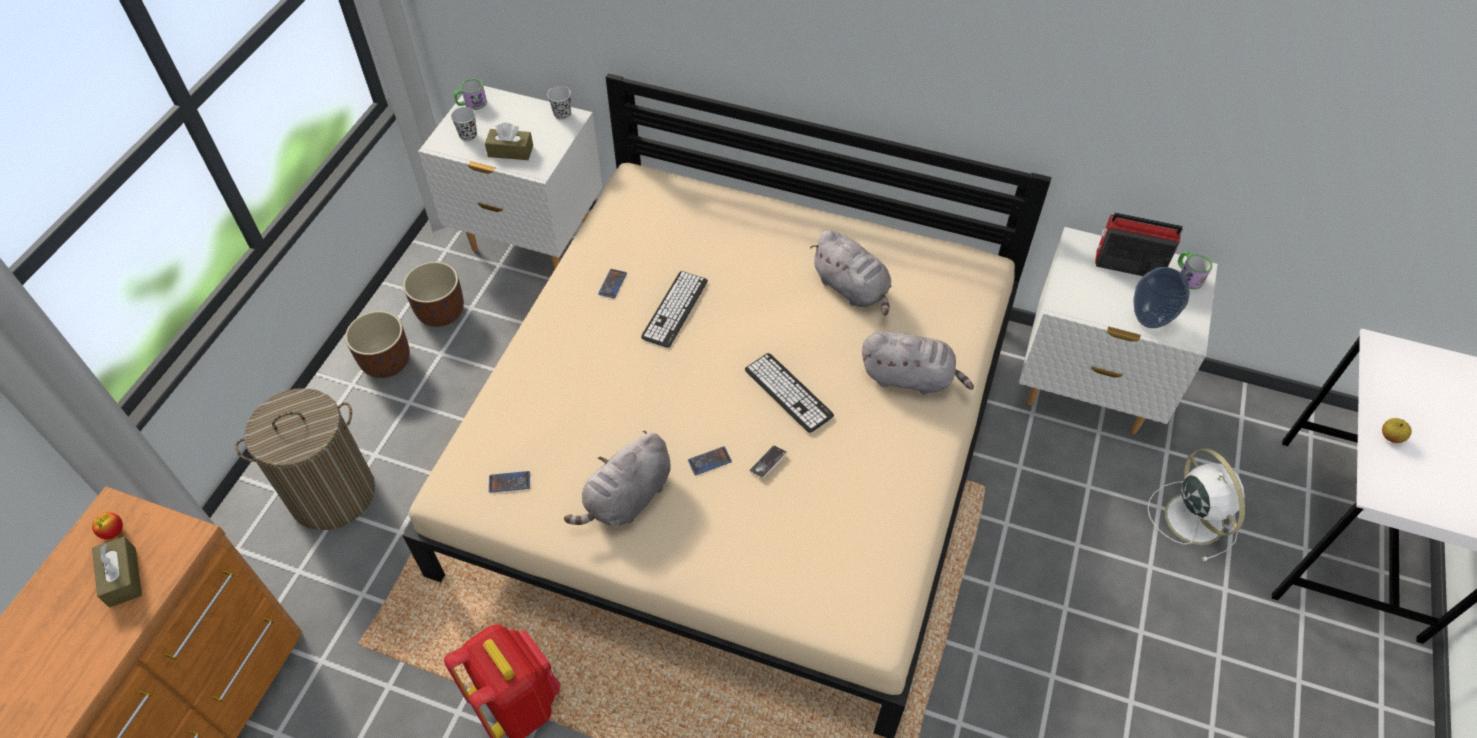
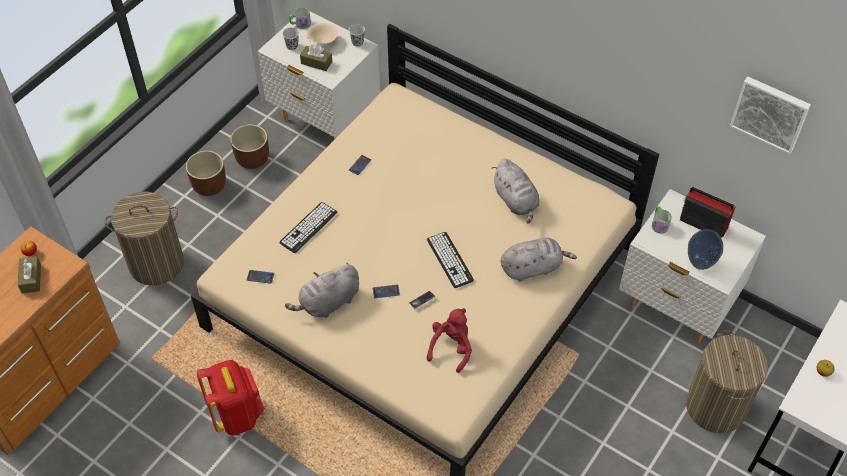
camera: 15 degrees right, 0 degrees up
keyboard [641,271,708,348] -> keyboard moved to [279,202,337,253]
grey plush toy [862,332,974,395] -> grey plush toy turned 45 degrees counterclockwise [501,238,577,281]
white fan [1147,448,1245,561] -> laundry basket [686,330,768,433]
mug [1178,251,1212,289] -> mug moved to [652,206,672,233]
none -> beige bowl [306,23,338,44]
none -> red plush toy [427,308,472,373]
none -> picture [730,76,811,155]

